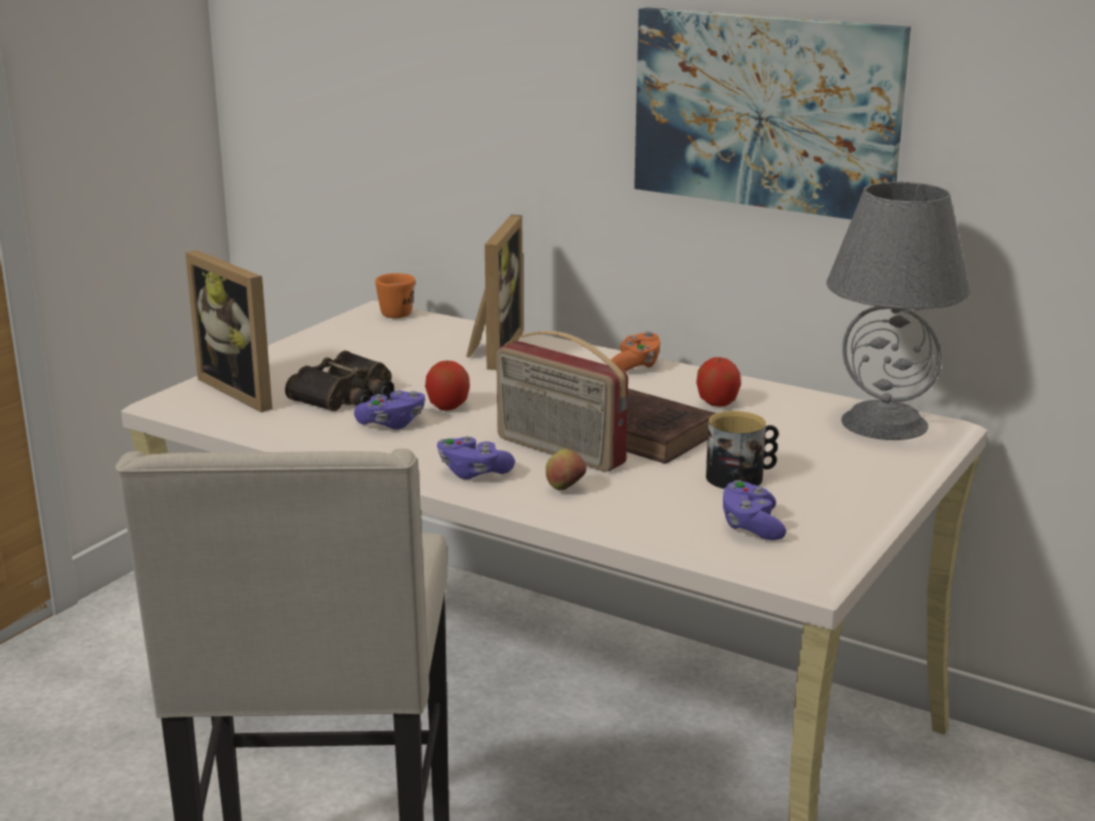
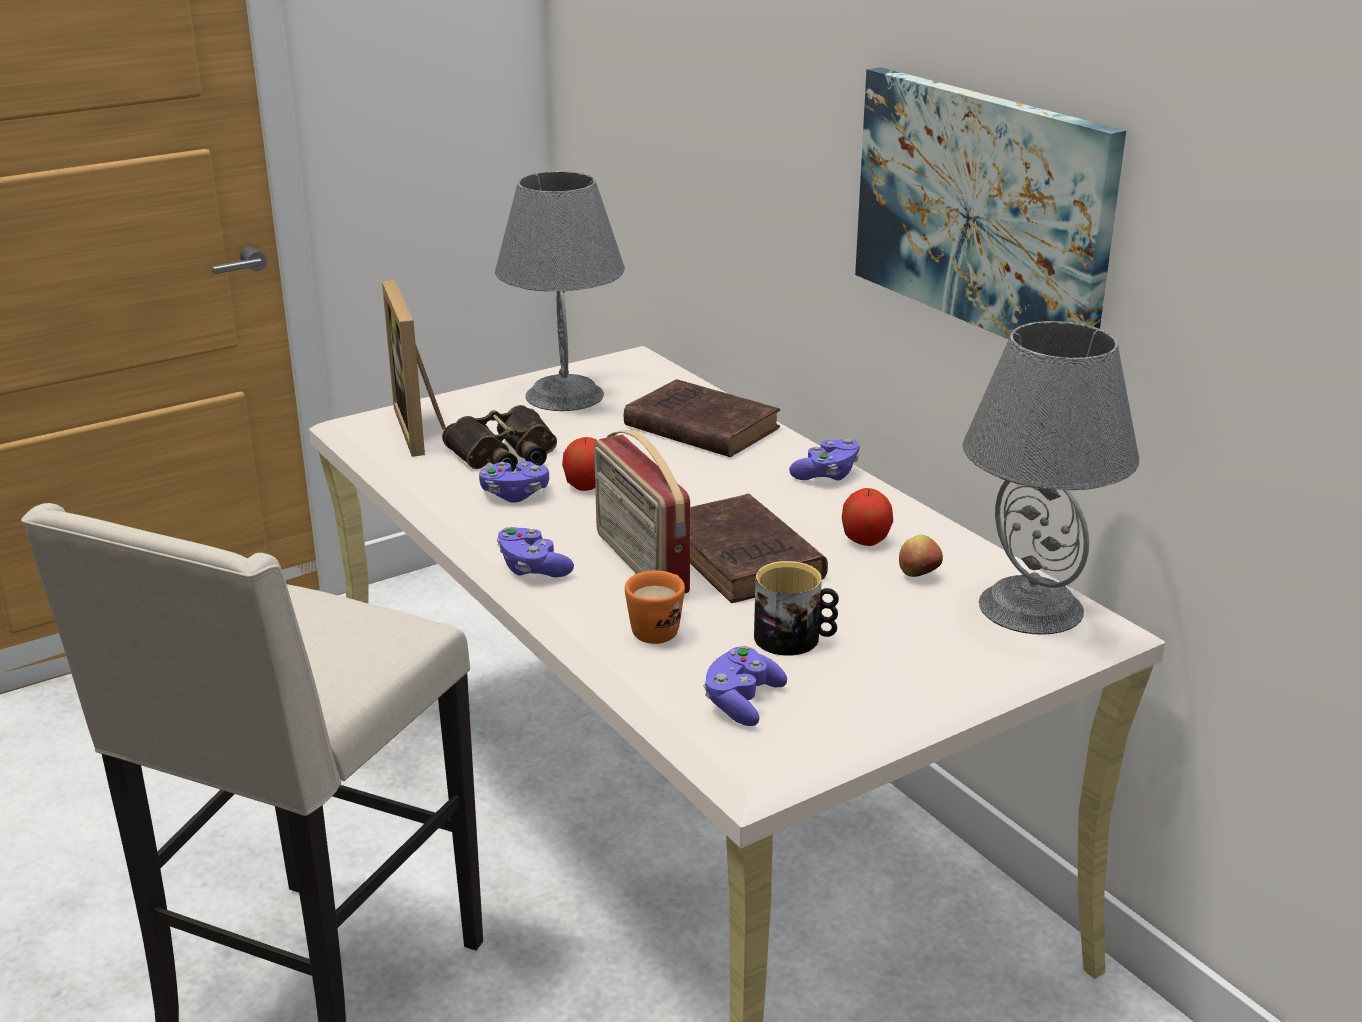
camera: 25 degrees right, 5 degrees up
orange mug [375,273,415,318] -> orange mug moved to [625,571,685,644]
picture frame [466,215,523,370] -> brown book [624,379,780,457]
apple [546,449,586,490] -> apple moved to [899,535,943,577]
orange game controller [611,331,661,371] -> purple game controller [789,438,860,480]
none -> grey table lamp [495,171,625,411]

